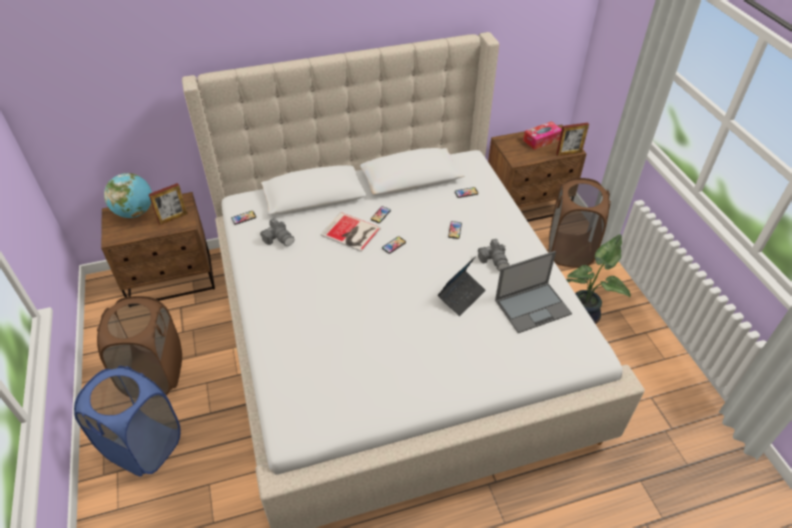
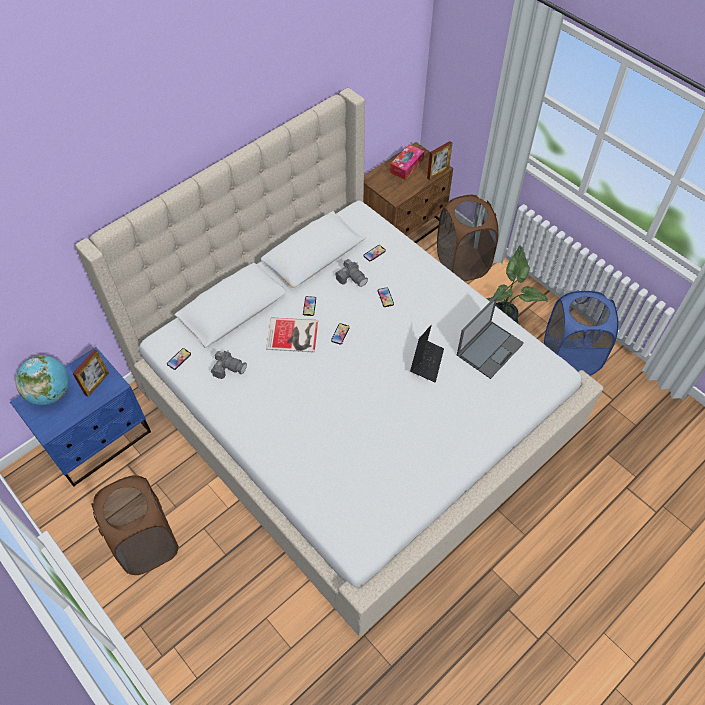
camera: 25 degrees left, 10 degrees up
blue laundry basket [74,366,181,477] -> blue laundry basket moved to [544,290,619,375]
brown nightstand [101,192,215,301] -> blue nightstand [10,347,151,487]
camera [478,239,509,271] -> camera moved to [335,259,368,287]

